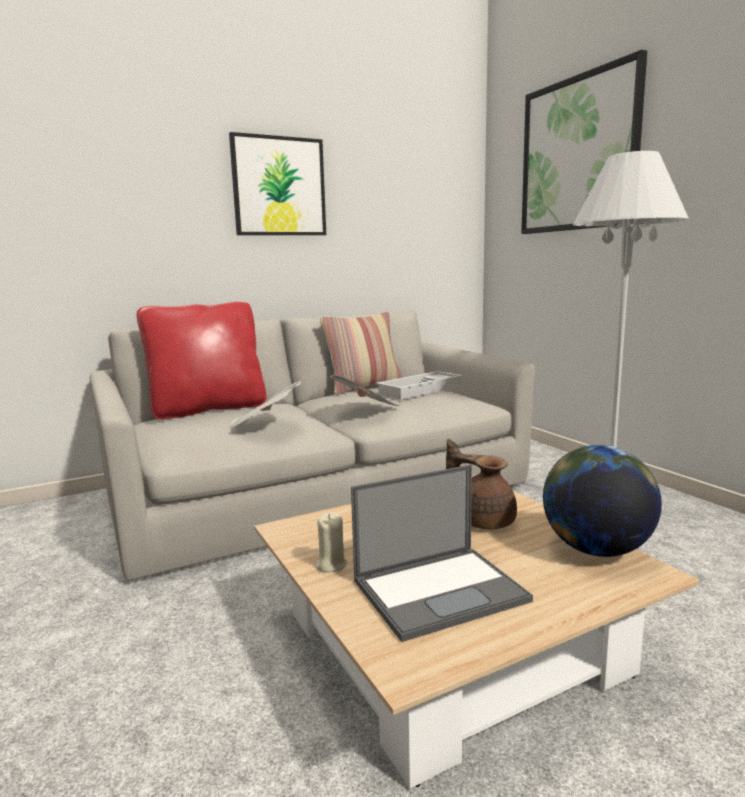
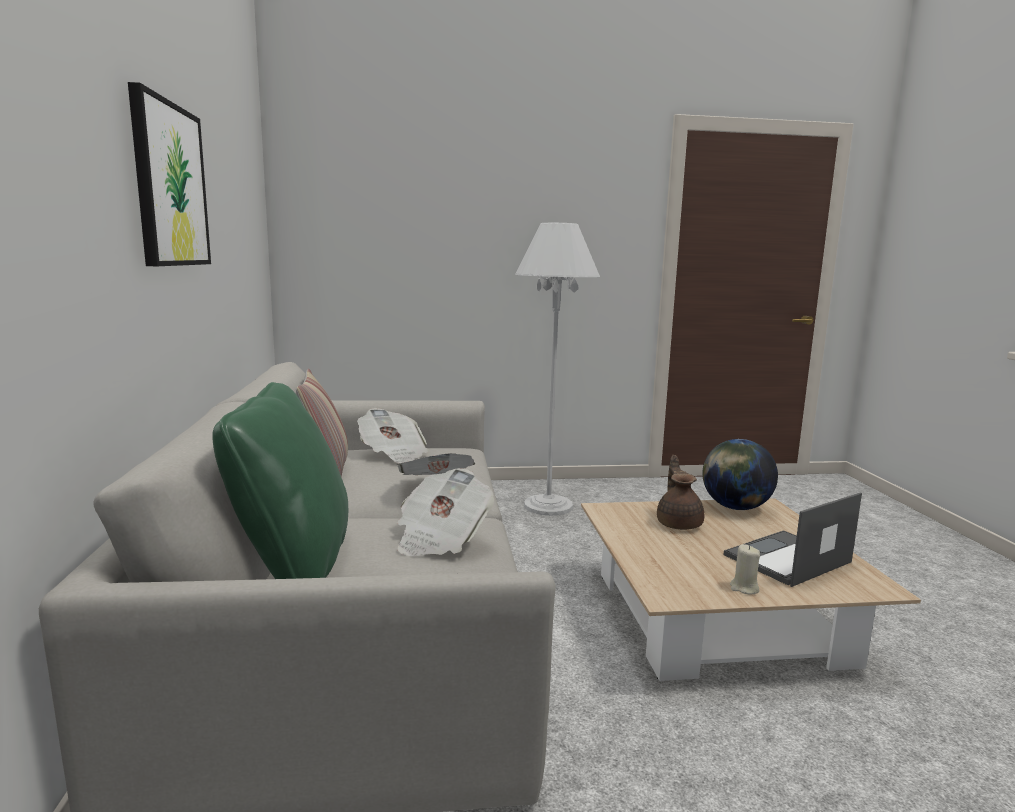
camera: 70 degrees left, 0 degrees up
red pillow [137,302,267,419] -> green pillow [212,382,348,579]
laptop [351,465,533,642] -> laptop turned 120 degrees counterclockwise [723,492,862,587]
white tray [376,371,463,400] -> newspaper [357,408,429,464]
brown teapot [446,439,517,529] -> brown teapot turned 120 degrees clockwise [657,455,704,530]
picture [521,50,647,234] -> none

